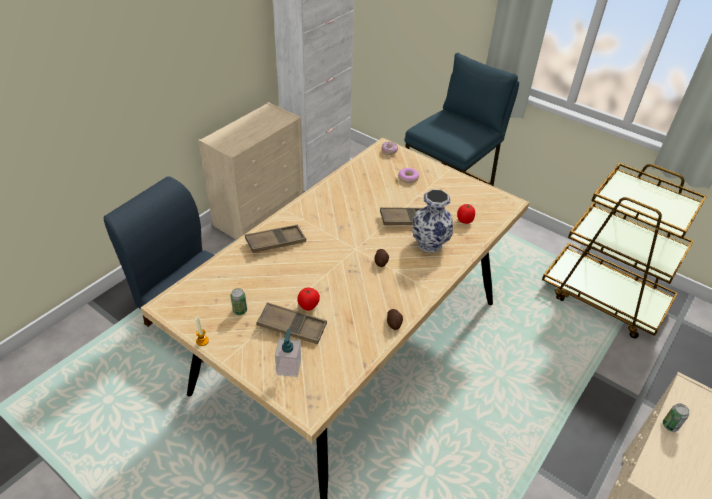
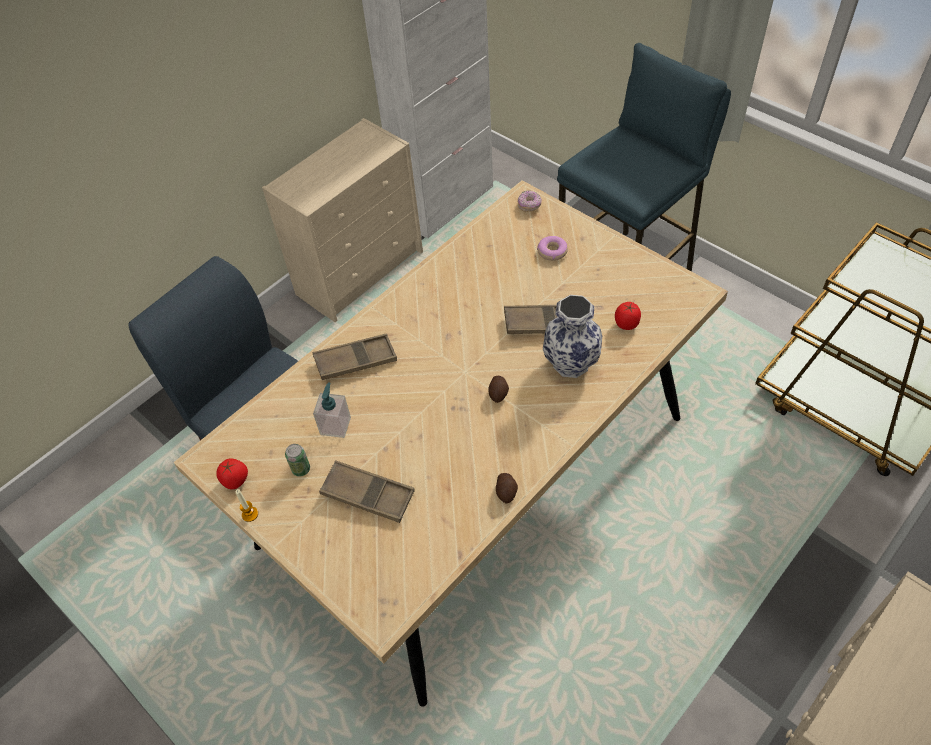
camera: 10 degrees right, 10 degrees up
soap dispenser [275,329,301,377] -> soap dispenser moved to [313,383,351,438]
tomato [298,287,320,311] -> tomato moved to [216,459,248,489]
can [663,403,689,432] -> none

